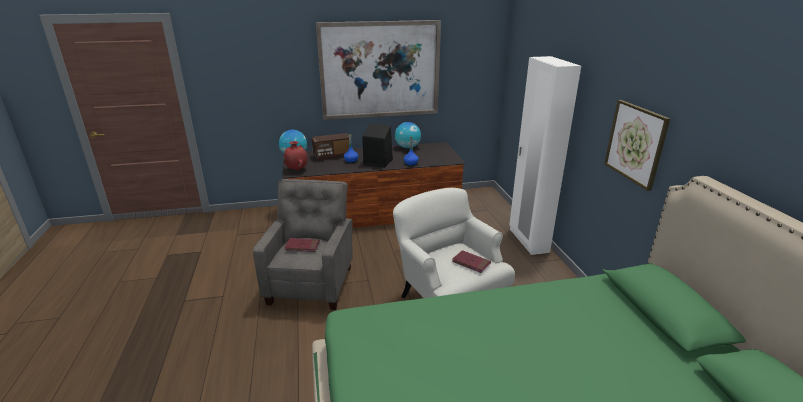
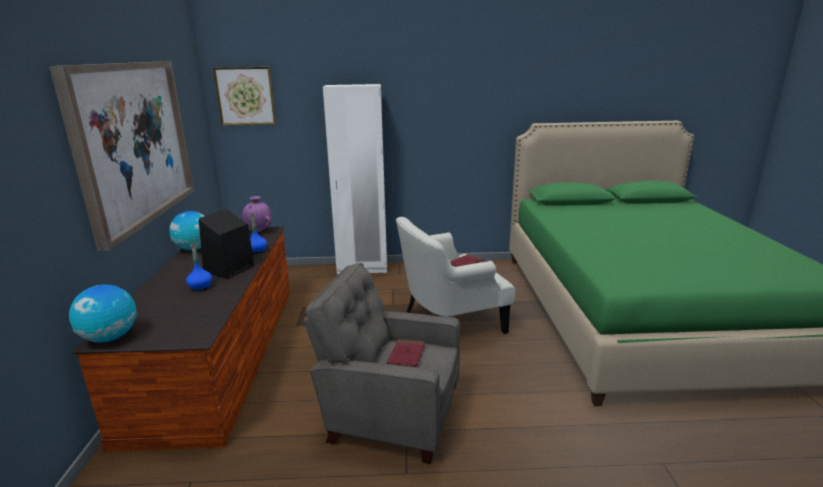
camera: 80 degrees left, 5 degrees down
red vase [283,141,308,170] -> none
radio [312,133,352,160] -> none
picture [604,100,670,191] -> picture moved to [213,67,276,125]
none -> purple vase [242,196,272,232]

